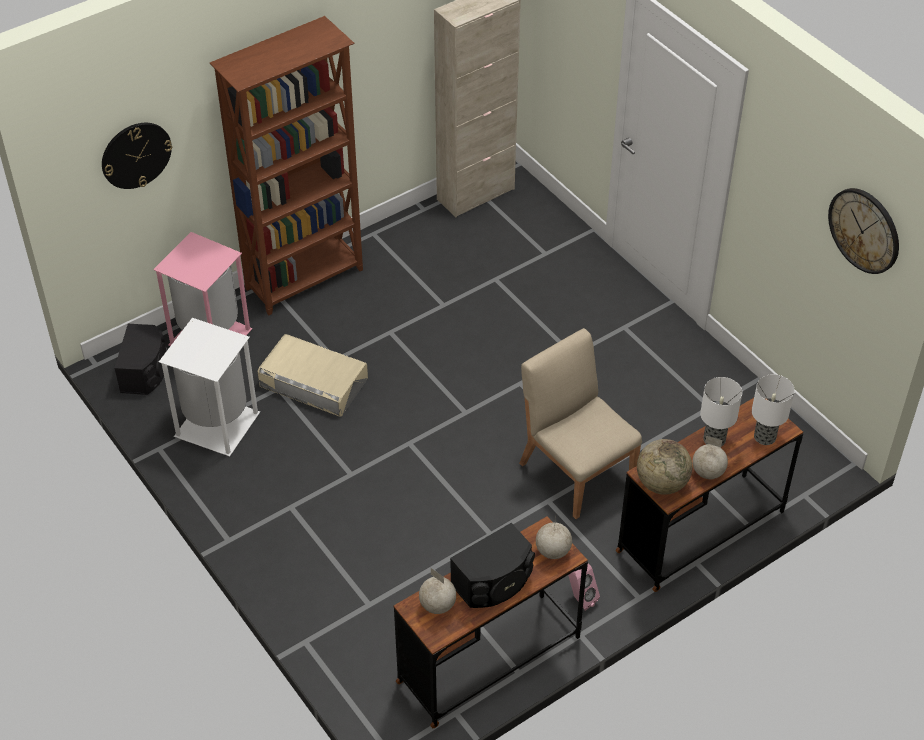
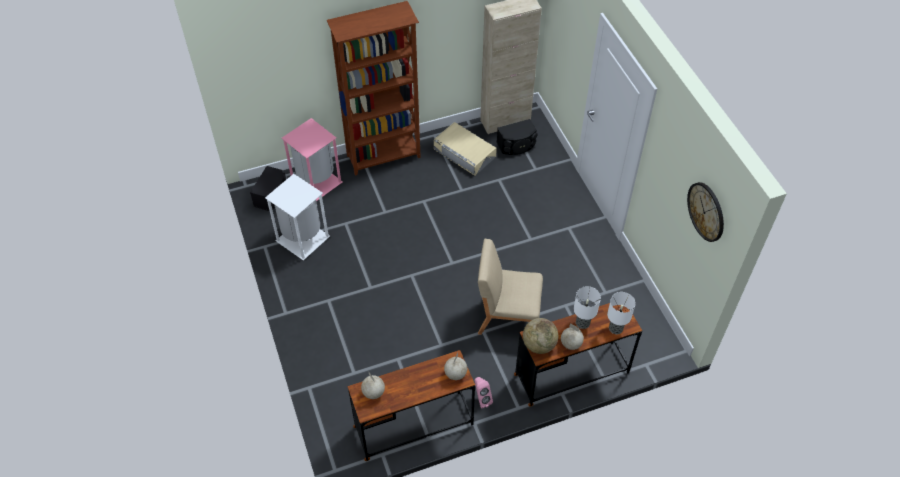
camera: 15 degrees right, 5 degrees up
wall clock [102,123,172,189] -> none
beige storage box [258,334,368,417] -> beige storage box moved to [434,122,497,176]
black speaker [450,523,535,608] -> black speaker moved to [497,119,538,155]
beige chair [519,328,642,519] -> beige chair turned 60 degrees counterclockwise [478,239,543,335]

